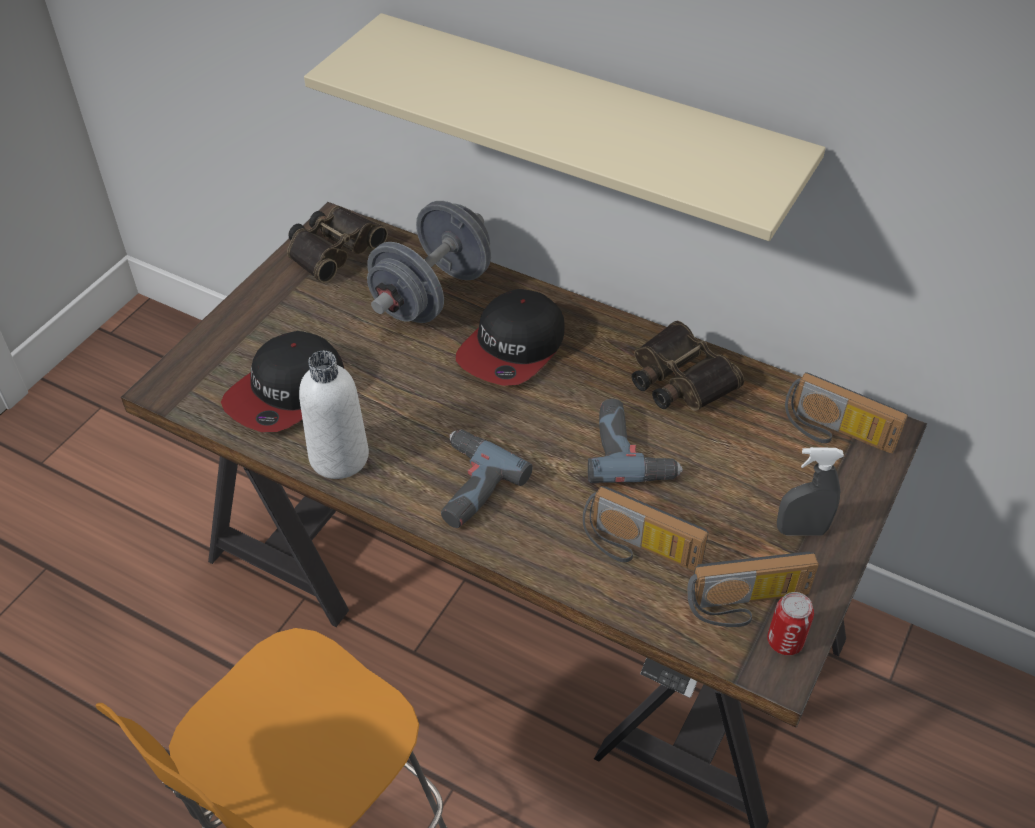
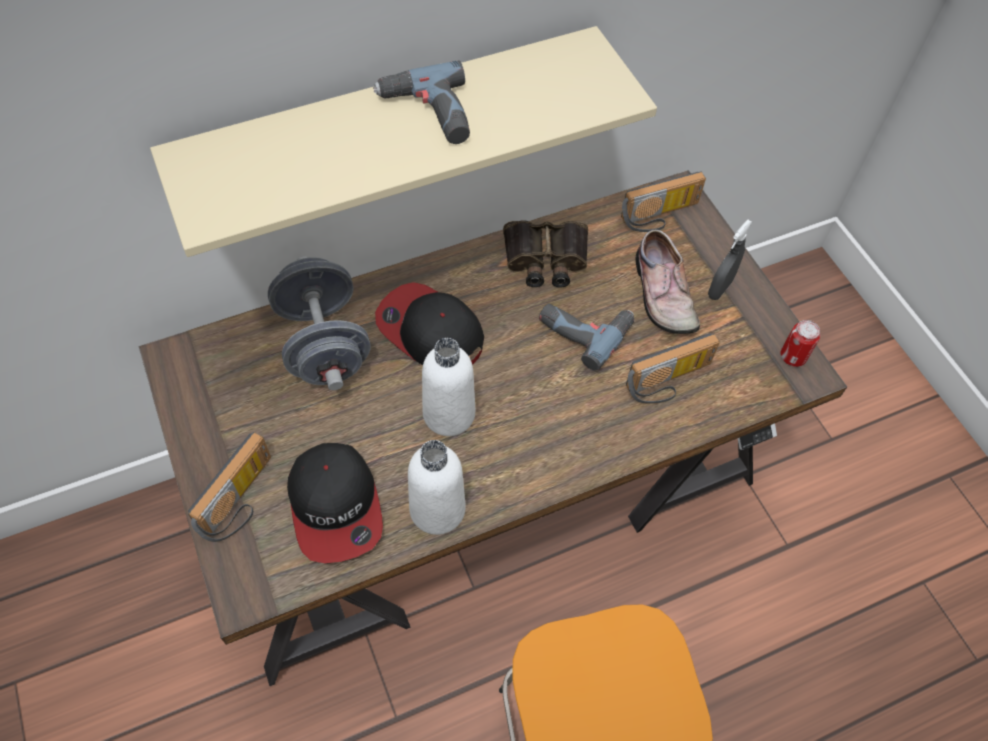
camera: 55 degrees left, 10 degrees up
binoculars [287,206,388,283] -> none
power drill [441,429,533,528] -> power drill moved to [373,60,470,144]
cap [456,289,565,386] -> cap turned 150 degrees clockwise [375,282,484,365]
radio [687,551,819,627] -> radio moved to [188,432,271,542]
none -> white bottle [422,338,475,436]
none -> shoe [636,230,700,334]

